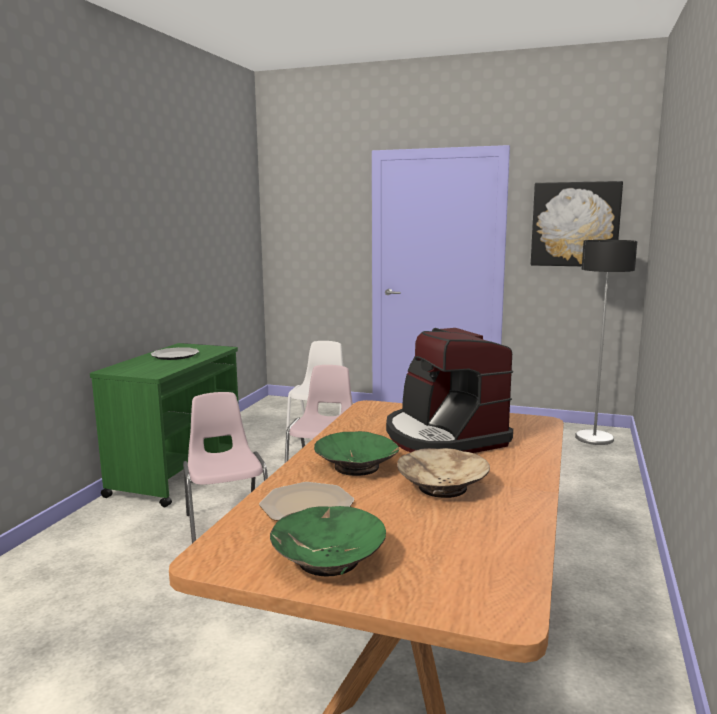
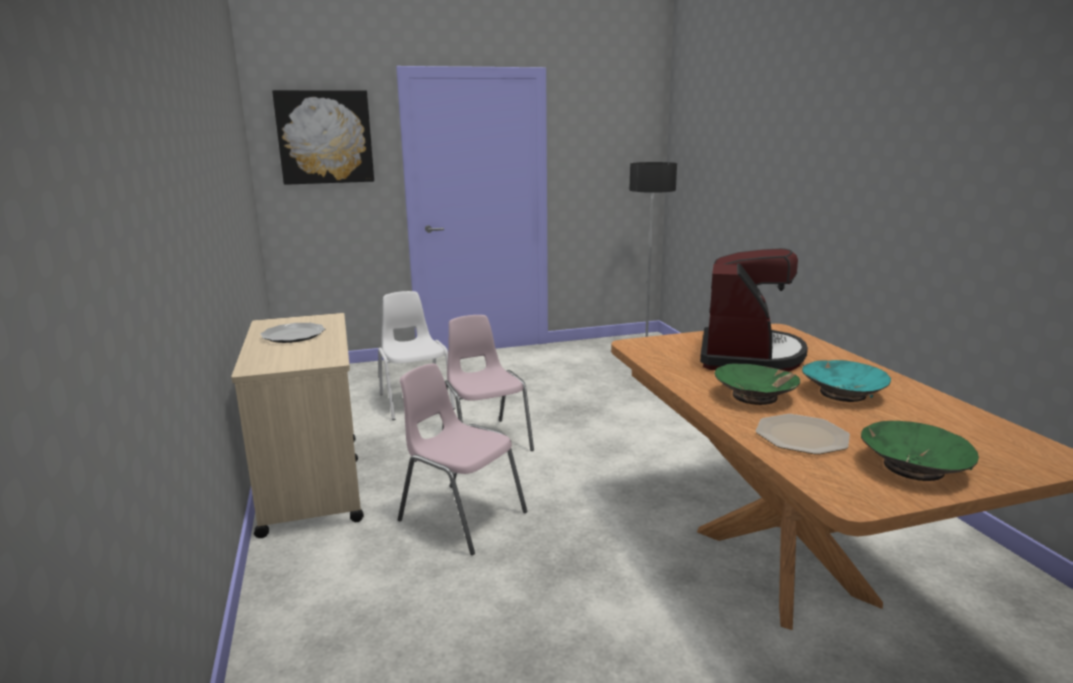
camera: 35 degrees left, 5 degrees up
green cart [90,343,239,507] -> beige cart [231,313,364,538]
coffee machine [386,328,513,453] -> coffee machine turned 105 degrees counterclockwise [700,248,808,372]
beige bowl [397,448,490,498] -> turquoise bowl [802,360,891,402]
picture [531,181,623,266] -> picture moved to [272,90,374,185]

